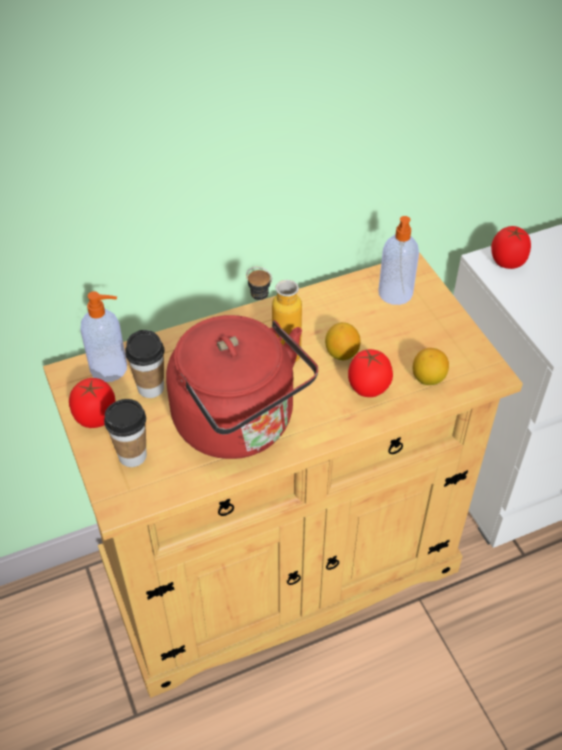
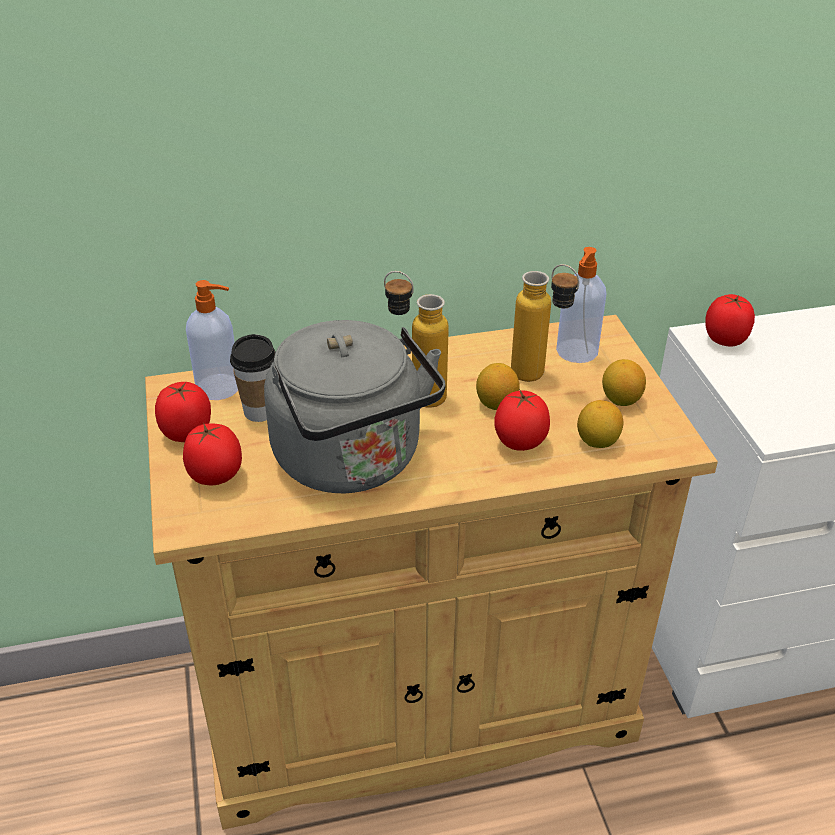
camera: 10 degrees right, 10 degrees down
cup [104,399,147,467] -> tomato [183,423,242,485]
red kettle [166,315,318,459] -> grey kettle [264,320,445,494]
none -> bottle [511,264,580,382]
none -> lemon [602,359,646,406]

